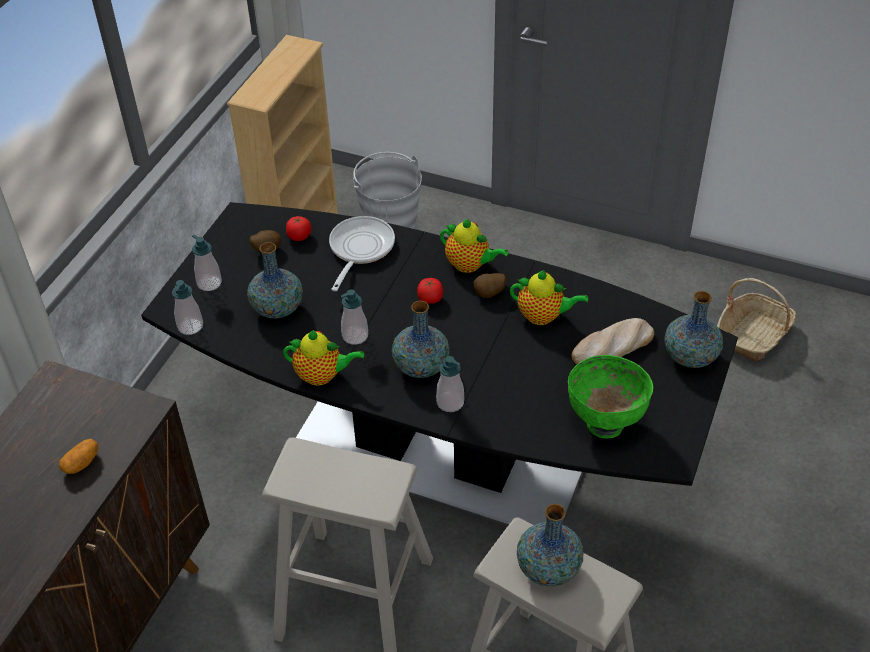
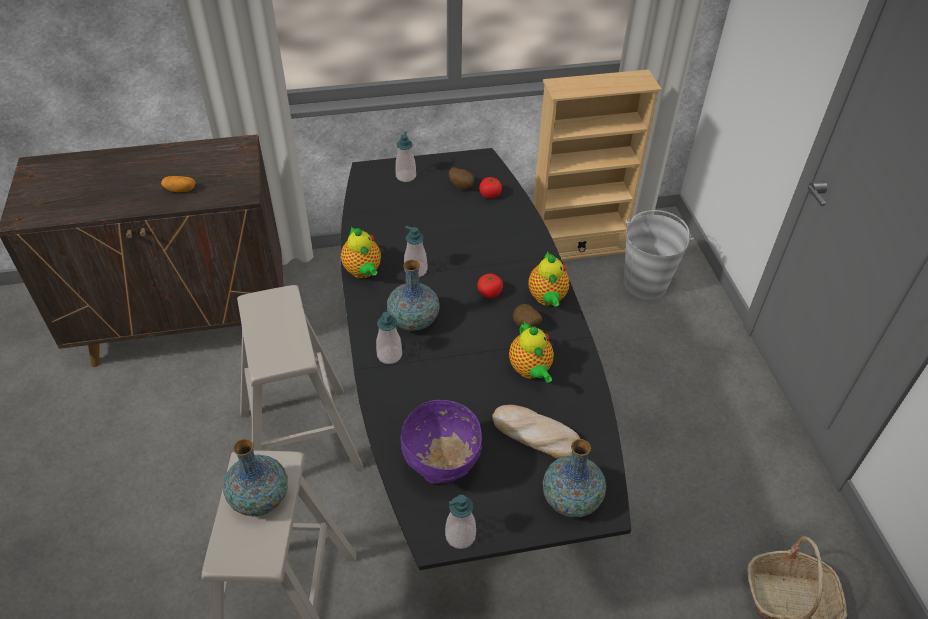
camera: 55 degrees right, 0 degrees up
soap dispenser [172,280,203,335] -> soap dispenser moved to [445,495,476,549]
vase [247,242,303,319] -> none
frying pan [329,216,395,291] -> none
green bowl [568,355,653,438] -> purple bowl [401,400,482,484]

